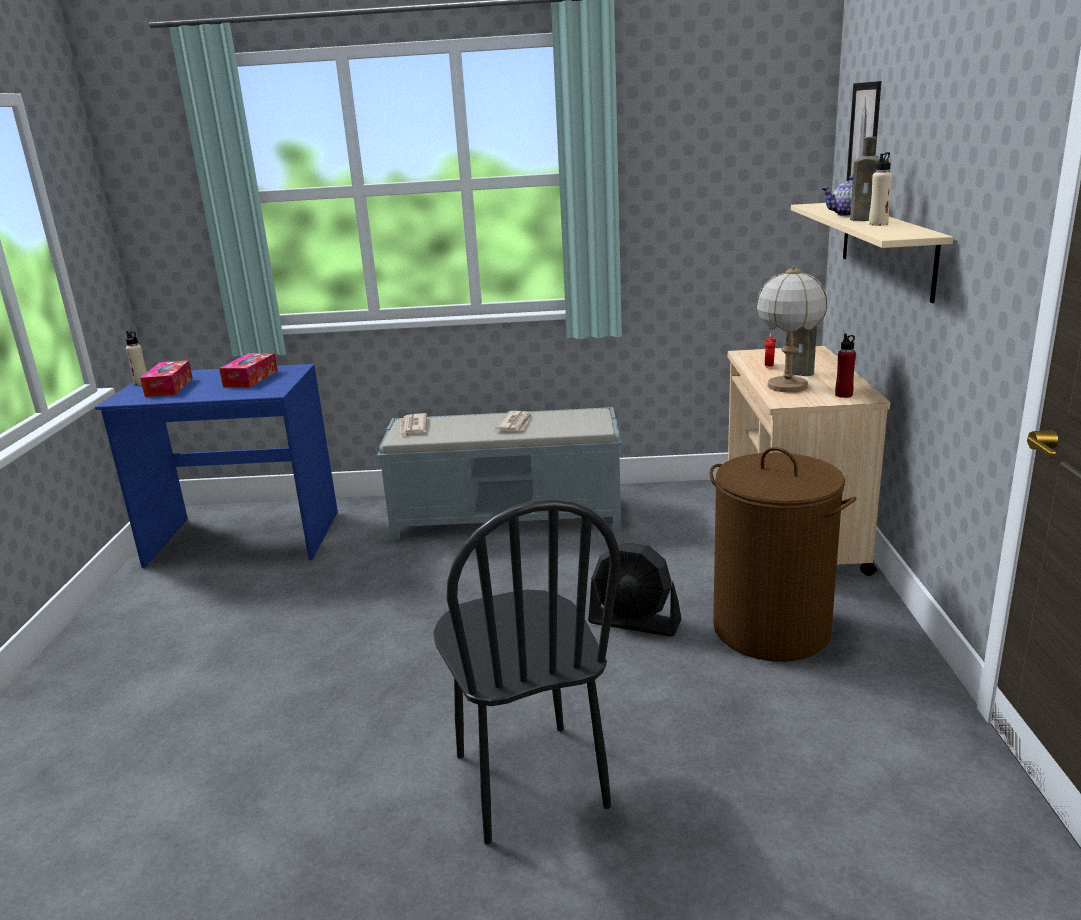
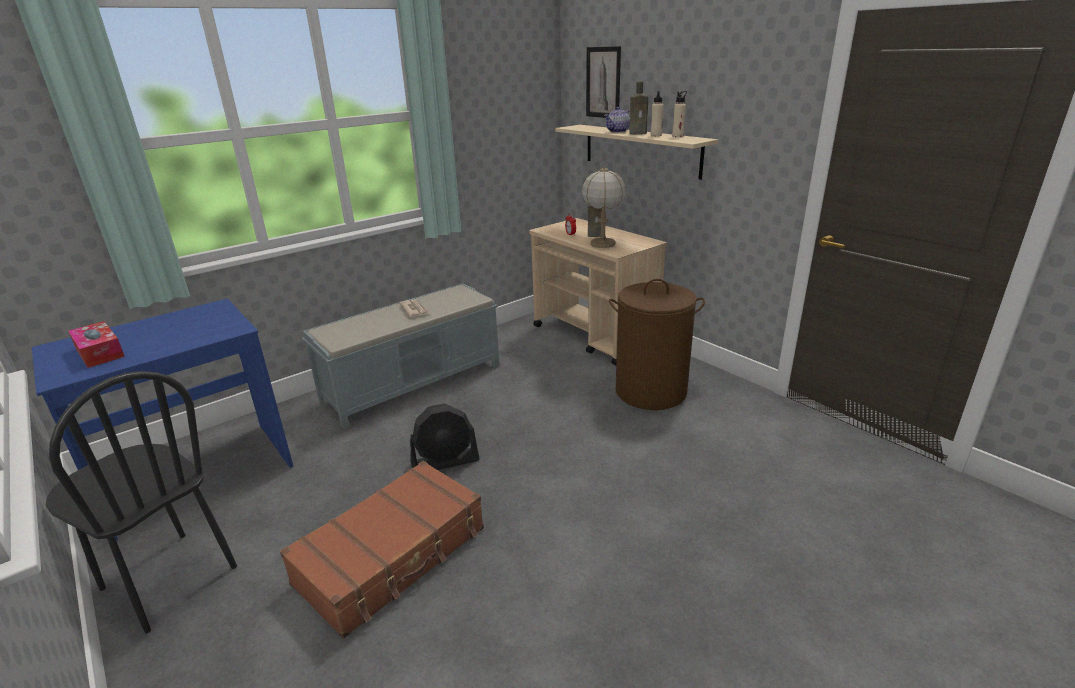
camera: 40 degrees left, 5 degrees up
beige bottle [126,331,147,385] -> beige bottle moved to [672,91,687,137]
tissue box [219,353,278,387] -> none
newspaper [400,413,427,437] -> none
black chair [433,499,620,845] -> black chair moved to [46,371,237,634]
black fan [588,543,682,637] -> black fan moved to [410,403,480,470]
red bottle [835,333,856,398] -> none
none -> brown suitcase [280,461,484,639]

